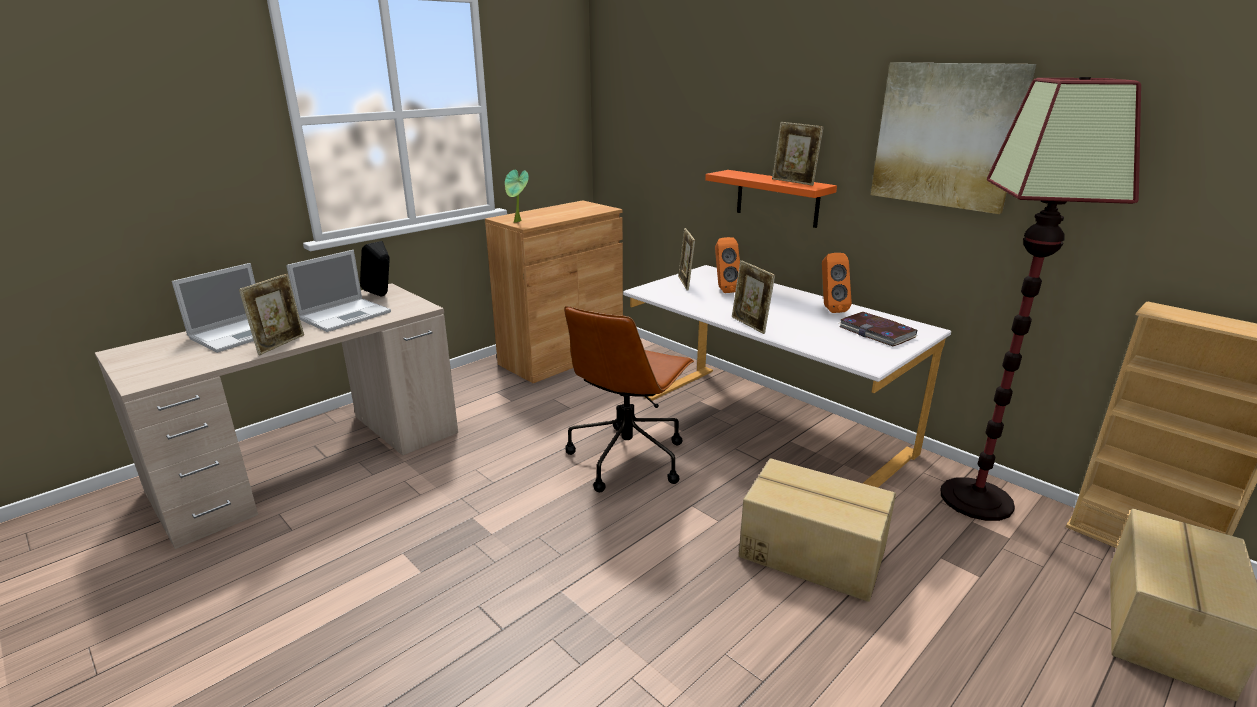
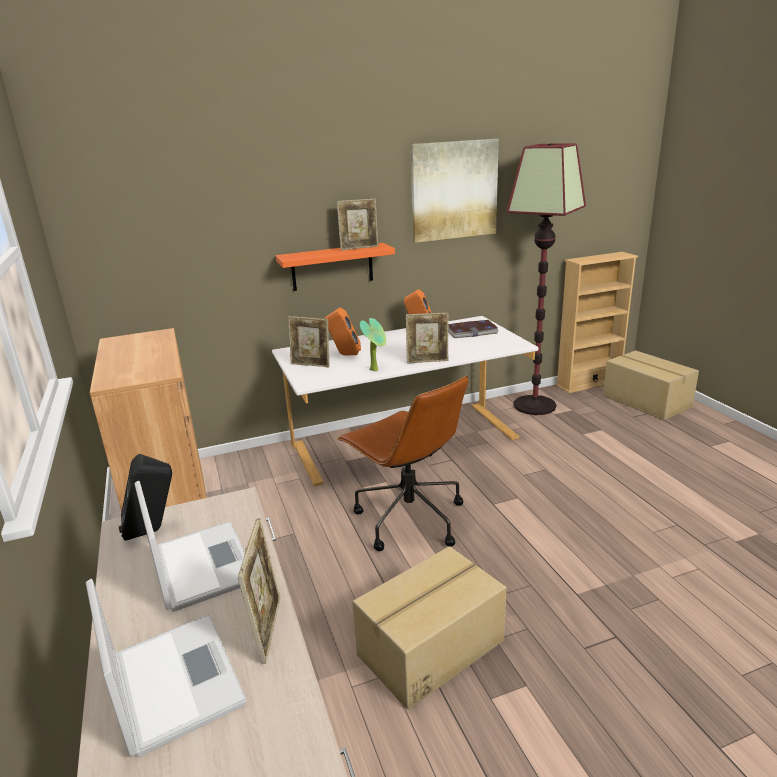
camera: 65 degrees left, 0 degrees up
picture frame [239,274,304,355] -> picture frame turned 45 degrees clockwise [238,518,281,664]
potted plant [505,170,529,223] -> potted plant moved to [360,318,386,372]
cardboard box [739,458,896,602] -> cardboard box moved to [352,546,506,710]

